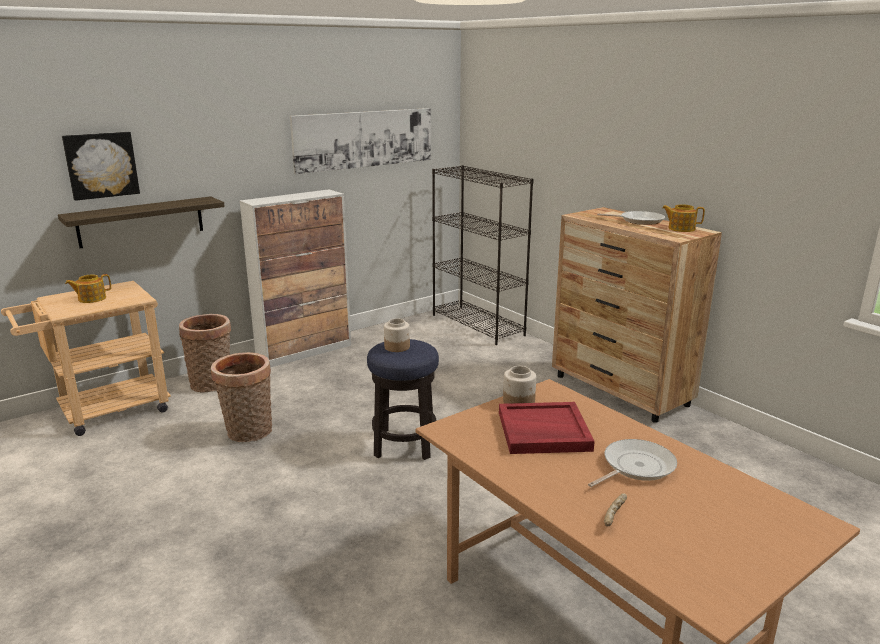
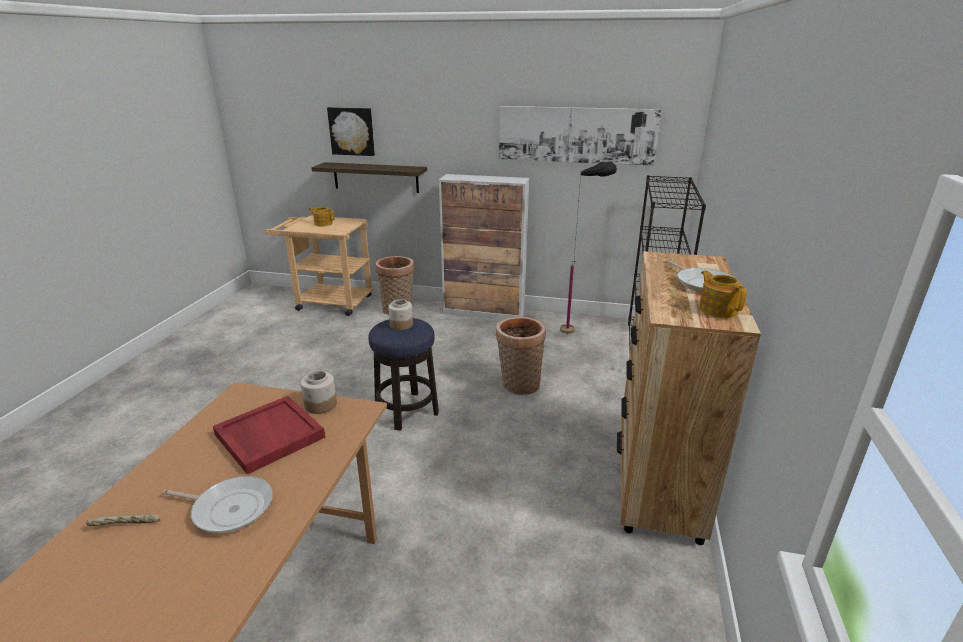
camera: 50 degrees right, 5 degrees up
basket [211,352,272,442] -> basket moved to [496,317,546,395]
none -> black floor lamp [560,162,617,334]

